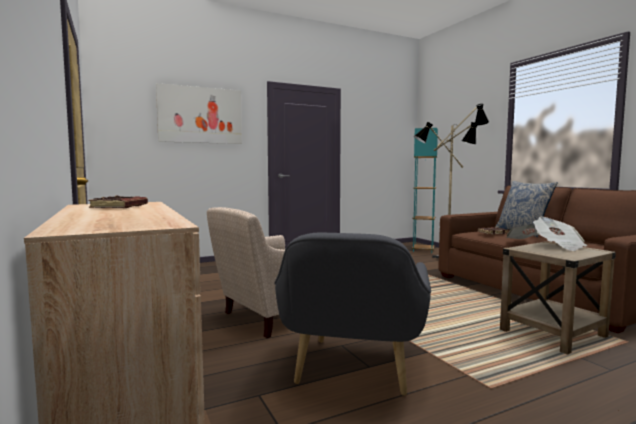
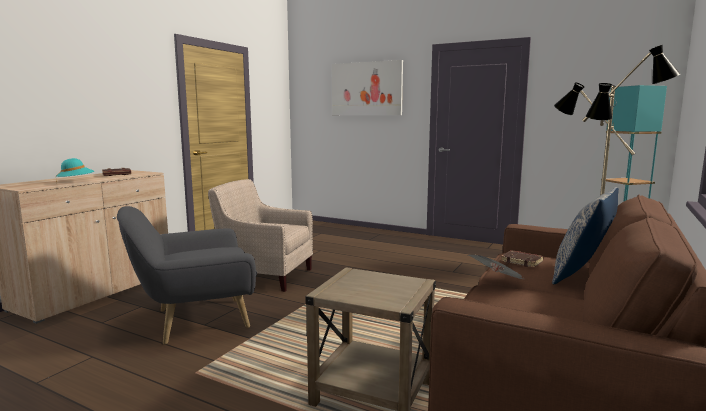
camera: 55 degrees right, 5 degrees up
newspaper [533,217,588,251] -> none
none -> turquoise hat [56,158,94,183]

